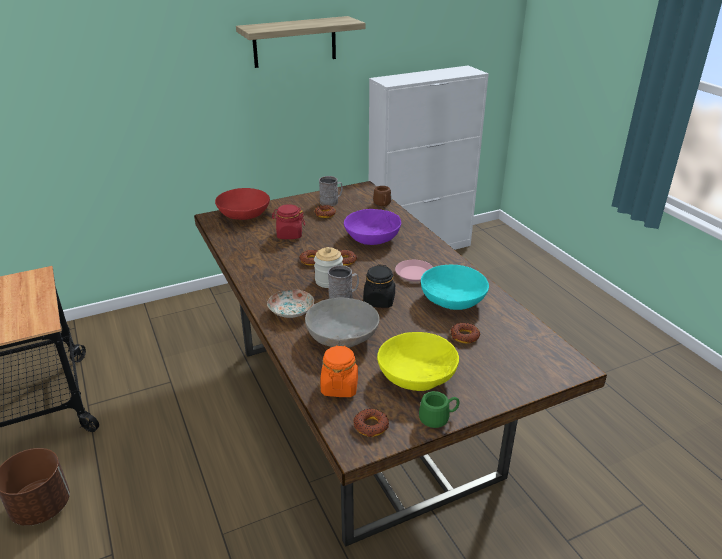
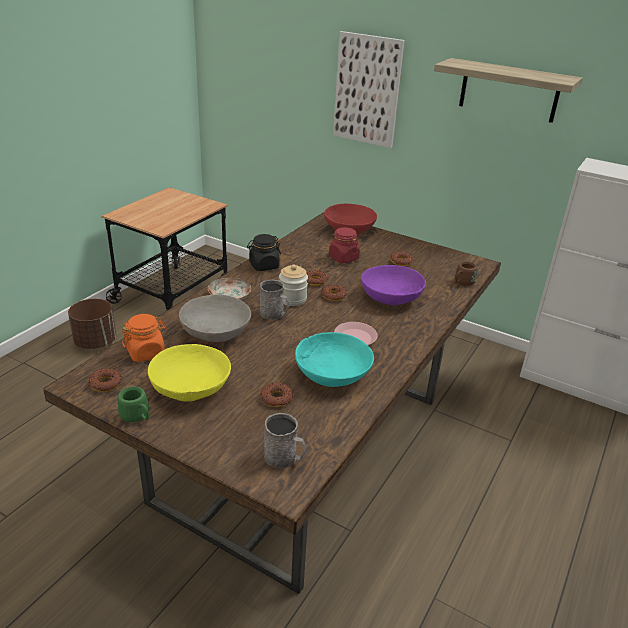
camera: 55 degrees right, 0 degrees up
grey mug [319,176,343,206] -> grey mug moved to [264,413,306,468]
black jar [363,264,395,308] -> black jar moved to [247,234,281,271]
none -> picture [333,31,405,148]

